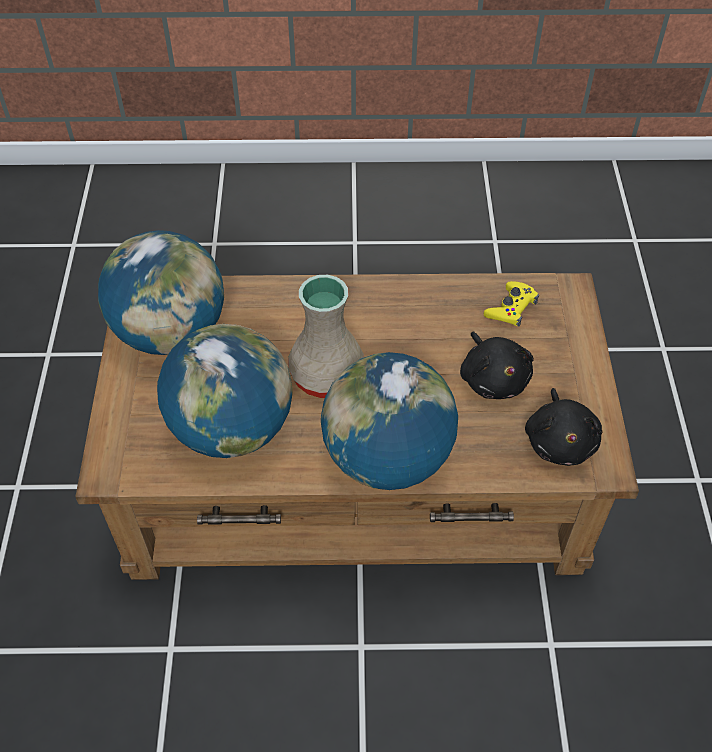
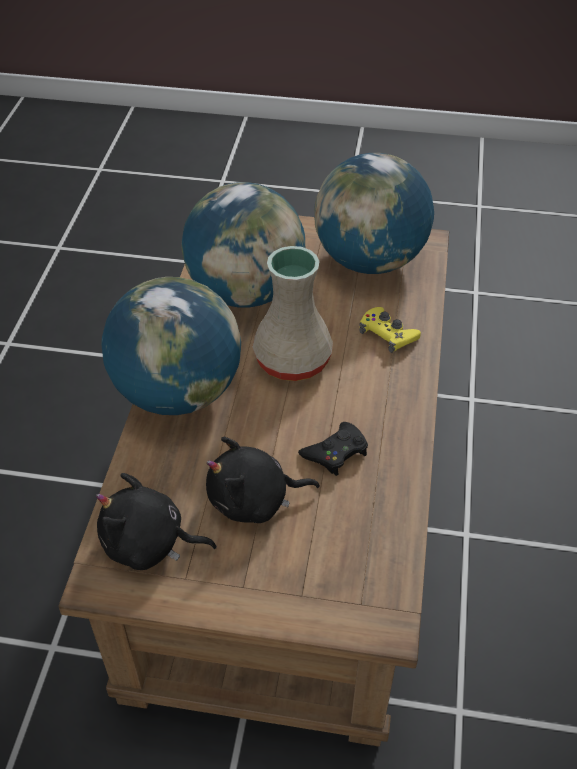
camera: 100 degrees right, 5 degrees down
yellow game controller [484,281,539,327] -> yellow game controller moved to [359,307,421,353]
none -> black game controller [298,422,368,476]

